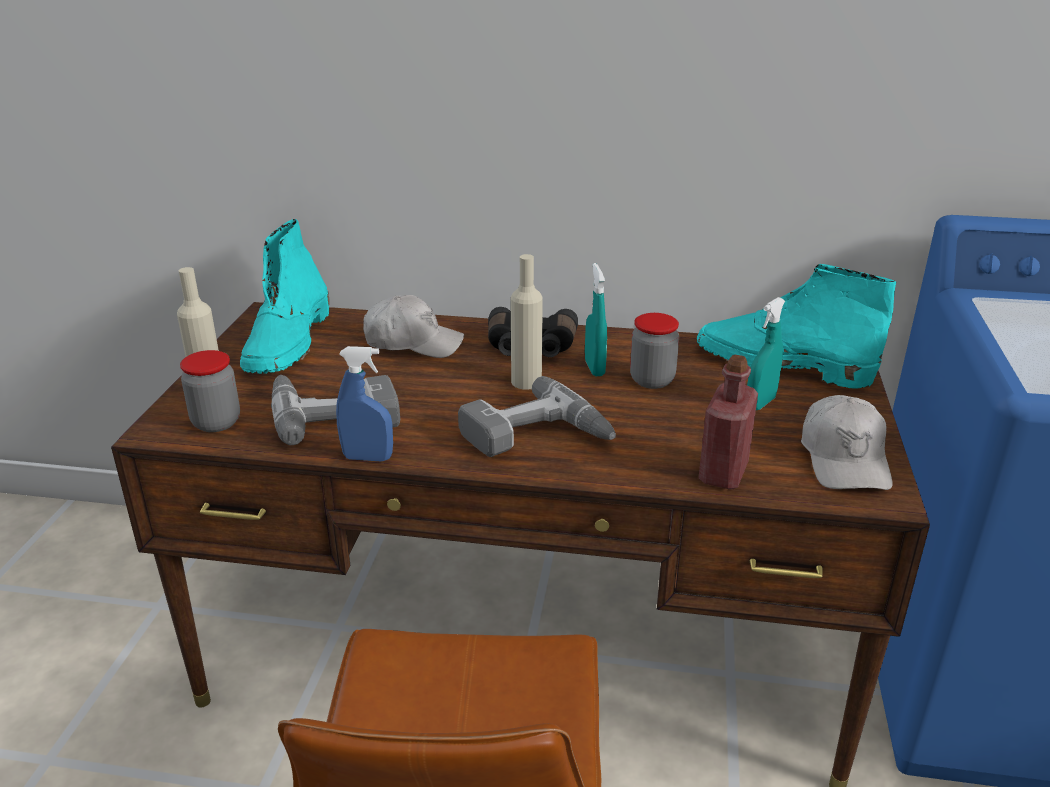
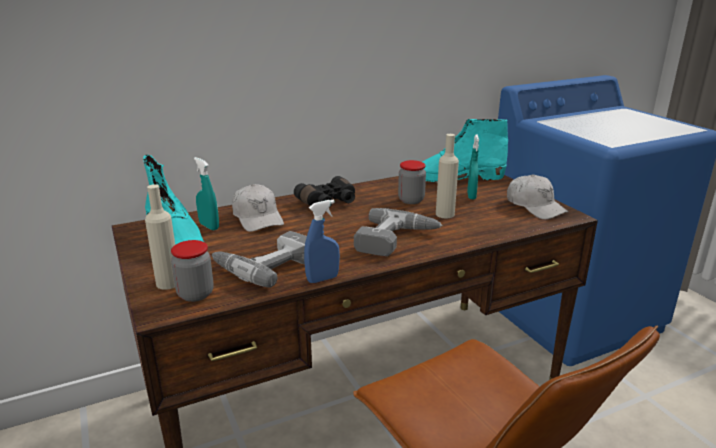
camera: 35 degrees left, 5 degrees down
white cap [363,295,464,358] -> white cap turned 90 degrees clockwise [232,184,284,232]
beige bottle [511,254,543,390] -> beige bottle moved to [436,134,459,218]
turquoise spray bottle [585,263,607,376] -> turquoise spray bottle moved to [194,157,219,230]
red bottle [699,355,758,490] -> none

